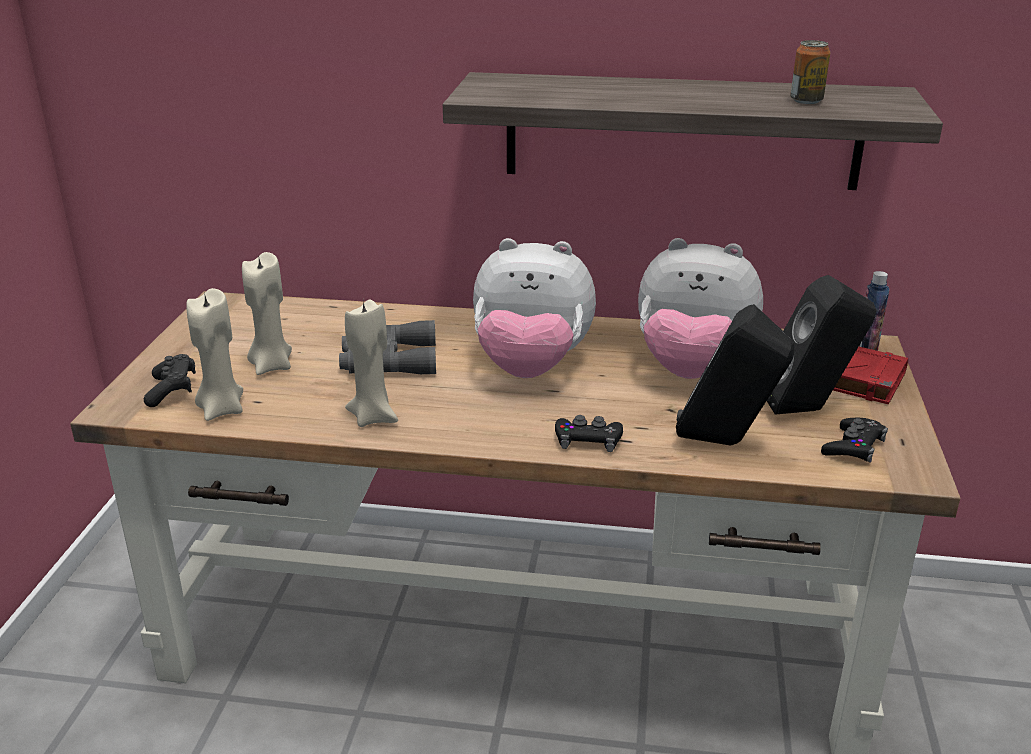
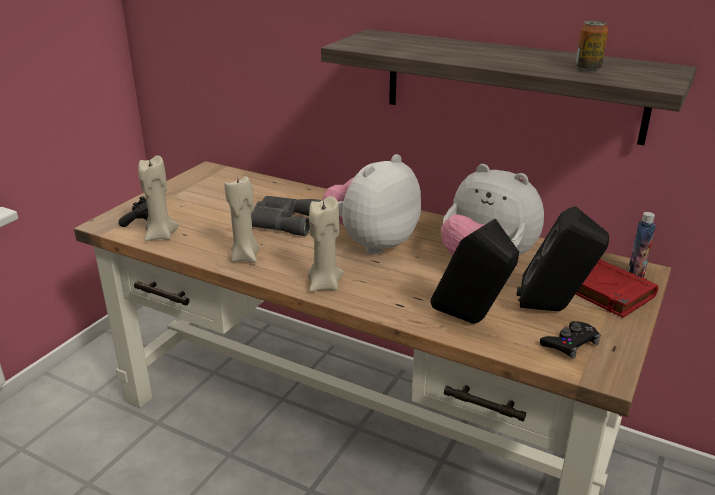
camera: 20 degrees right, 0 degrees up
beige candle [242,252,292,375] -> beige candle moved to [308,196,344,292]
plush toy [473,238,596,378] -> plush toy turned 105 degrees clockwise [321,154,421,255]
black game controller [555,415,623,452] -> none

